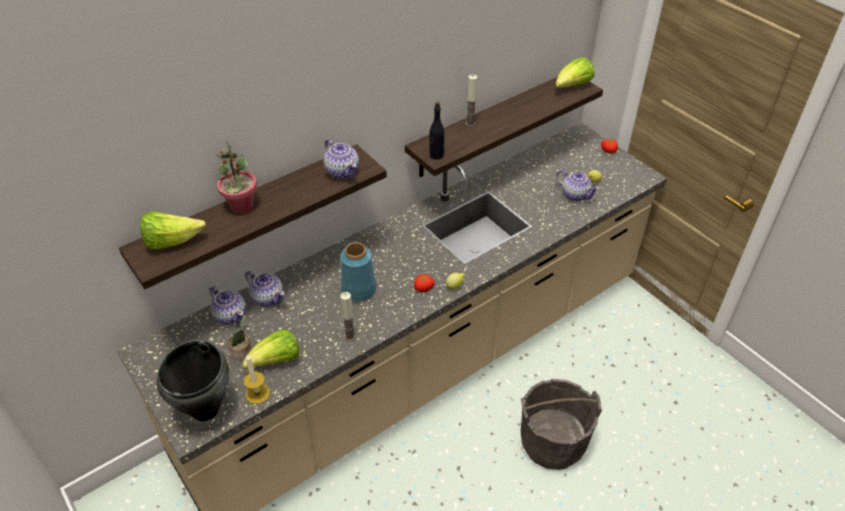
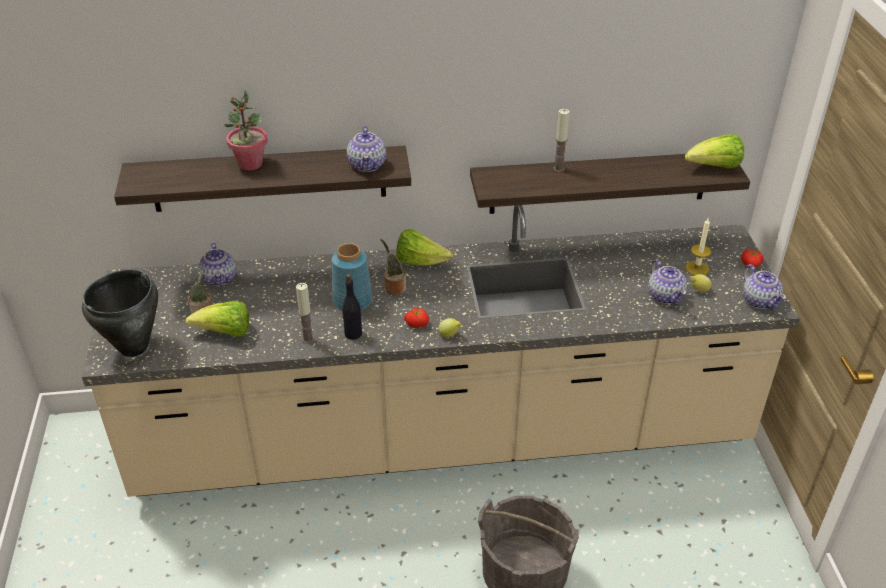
camera: 30 degrees right, 5 degrees down
lettuce [140,211,206,250] -> lettuce moved to [396,229,453,265]
candle [244,354,270,404] -> candle moved to [685,218,711,275]
teapot [245,271,285,307] -> teapot moved to [743,264,786,309]
black bottle [429,101,444,160] -> black bottle moved to [342,274,362,340]
none -> potted plant [380,239,406,296]

